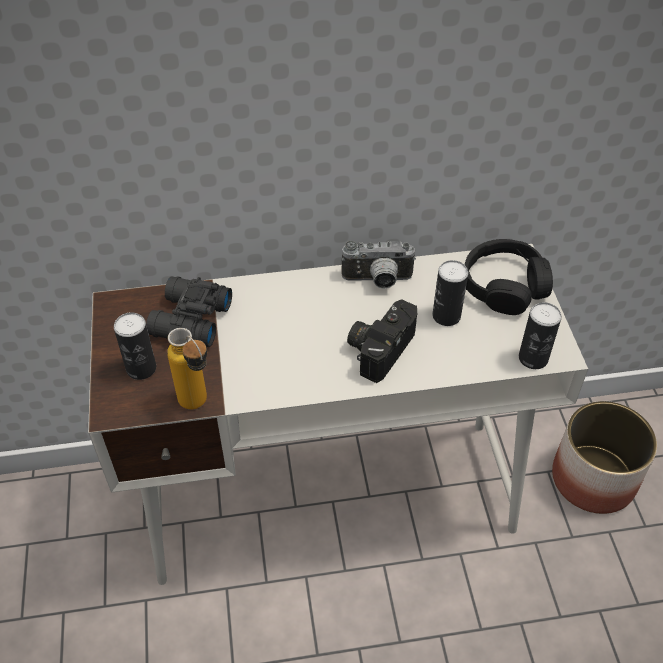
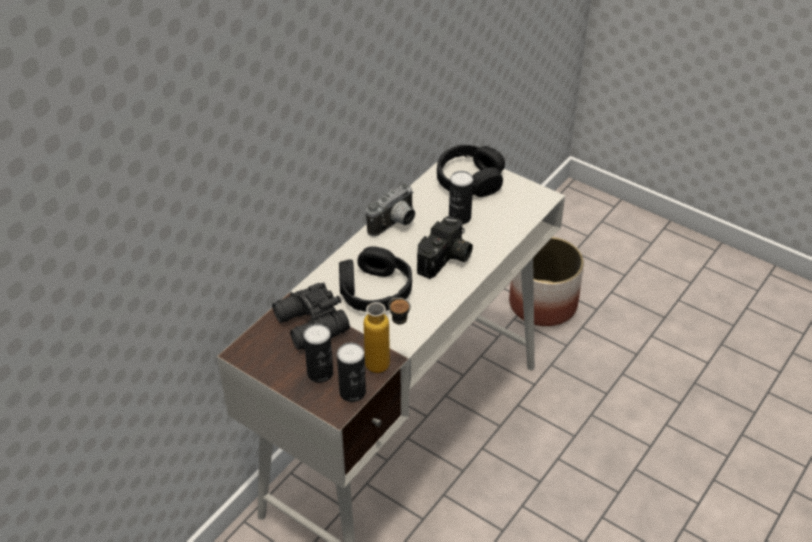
camera: 45 degrees left, 5 degrees down
camera [347,299,417,383] -> camera turned 135 degrees counterclockwise [417,216,473,279]
can [519,302,562,369] -> can moved to [337,343,366,402]
none -> black headphones [339,246,412,312]

